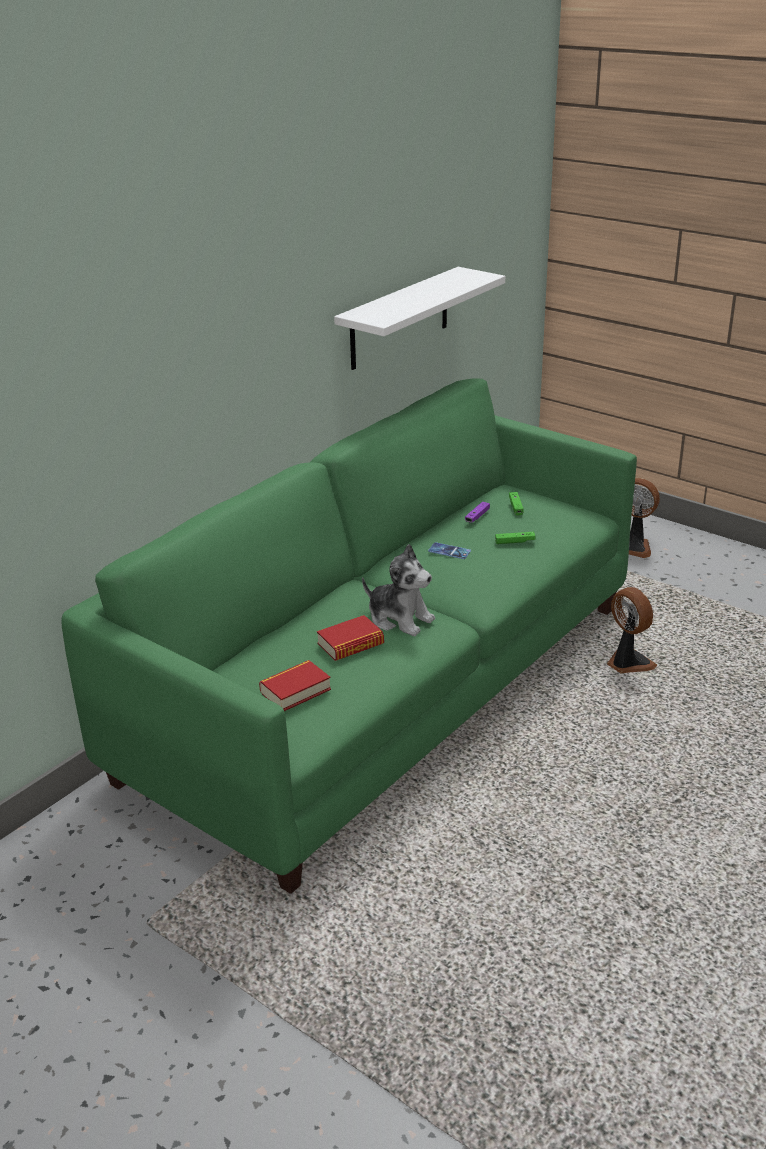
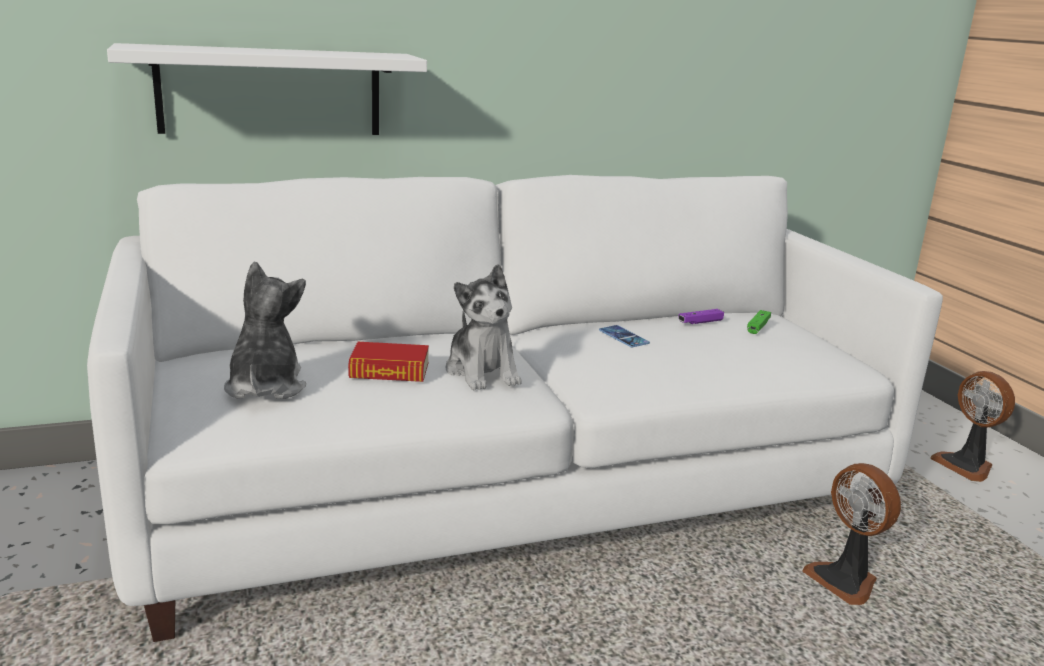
camera: 30 degrees right, 10 degrees down
green sofa [61,378,637,894] -> white sofa [87,175,943,642]
book [259,660,331,711] -> plush toy [224,261,306,399]
white shelf [334,267,505,370] -> white shelf moved to [107,43,427,135]
green game controller [495,532,535,544] -> none
fan [607,587,657,674] -> fan turned 150 degrees clockwise [802,463,901,605]

